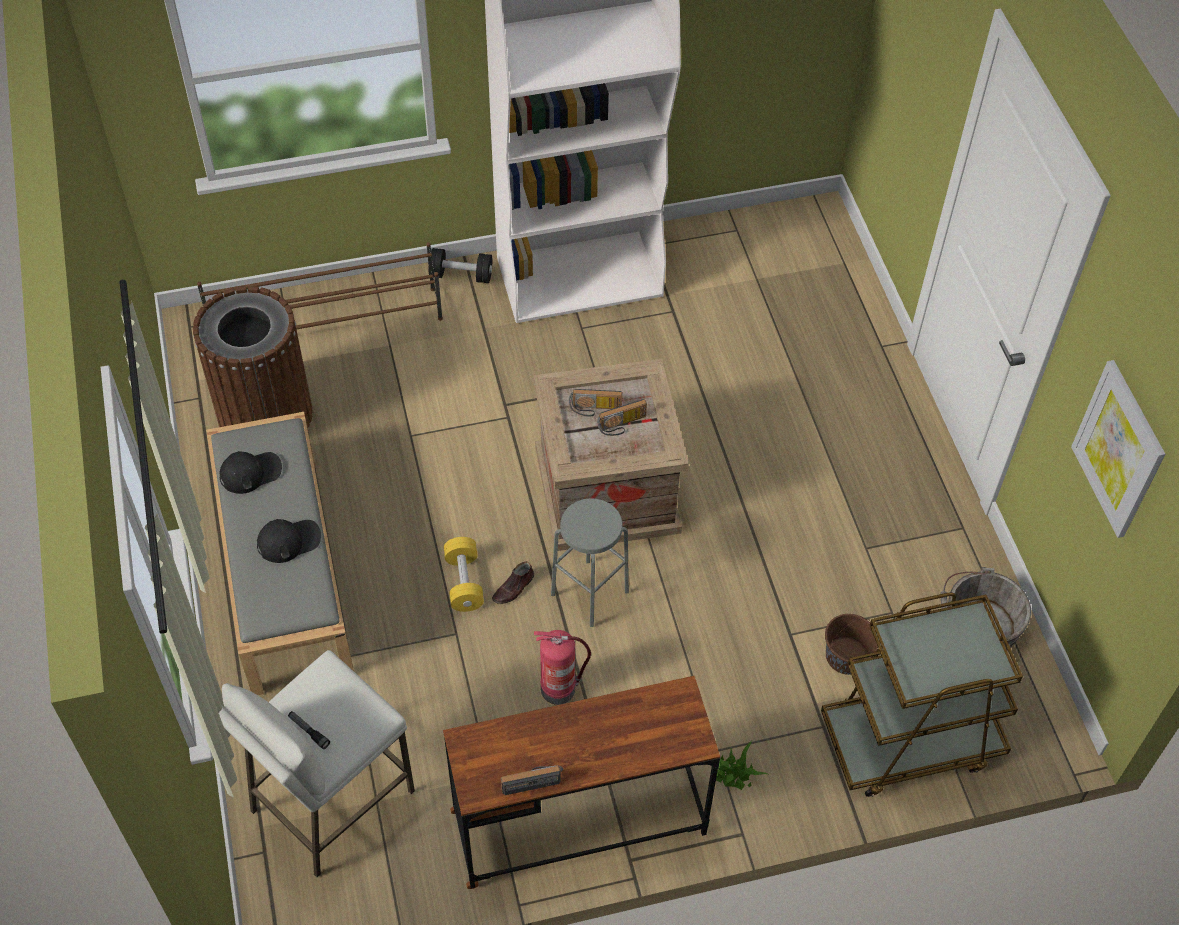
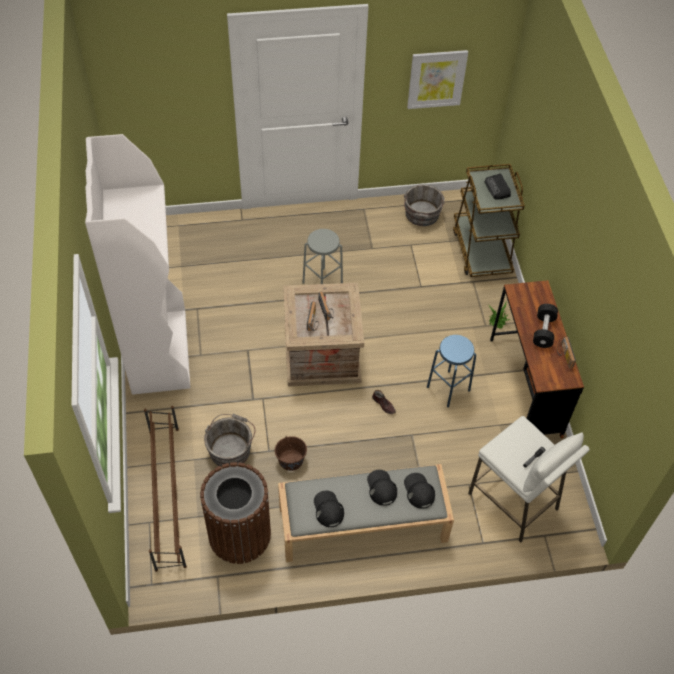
camera: 85 degrees left, 0 degrees up
black dumbbell [431,248,492,283] -> black dumbbell moved to [533,304,558,348]
yellow dumbbell [444,537,484,612] -> none
fire extinguisher [534,630,591,705] -> blue stool [427,335,476,407]
grey stool [551,498,629,627] -> grey stool moved to [302,229,343,284]
brown bucket [825,614,878,675] -> brown bucket moved to [275,436,307,471]
none -> grey bucket [204,414,255,467]
none -> black cap [404,473,435,509]
none -> radio [485,174,511,200]

